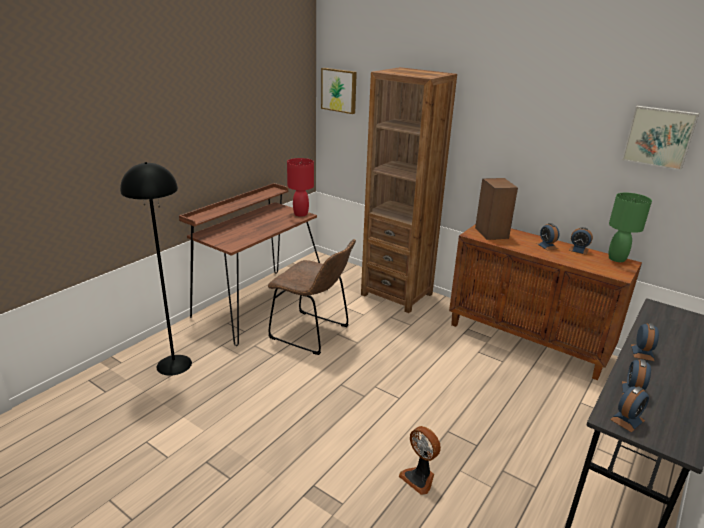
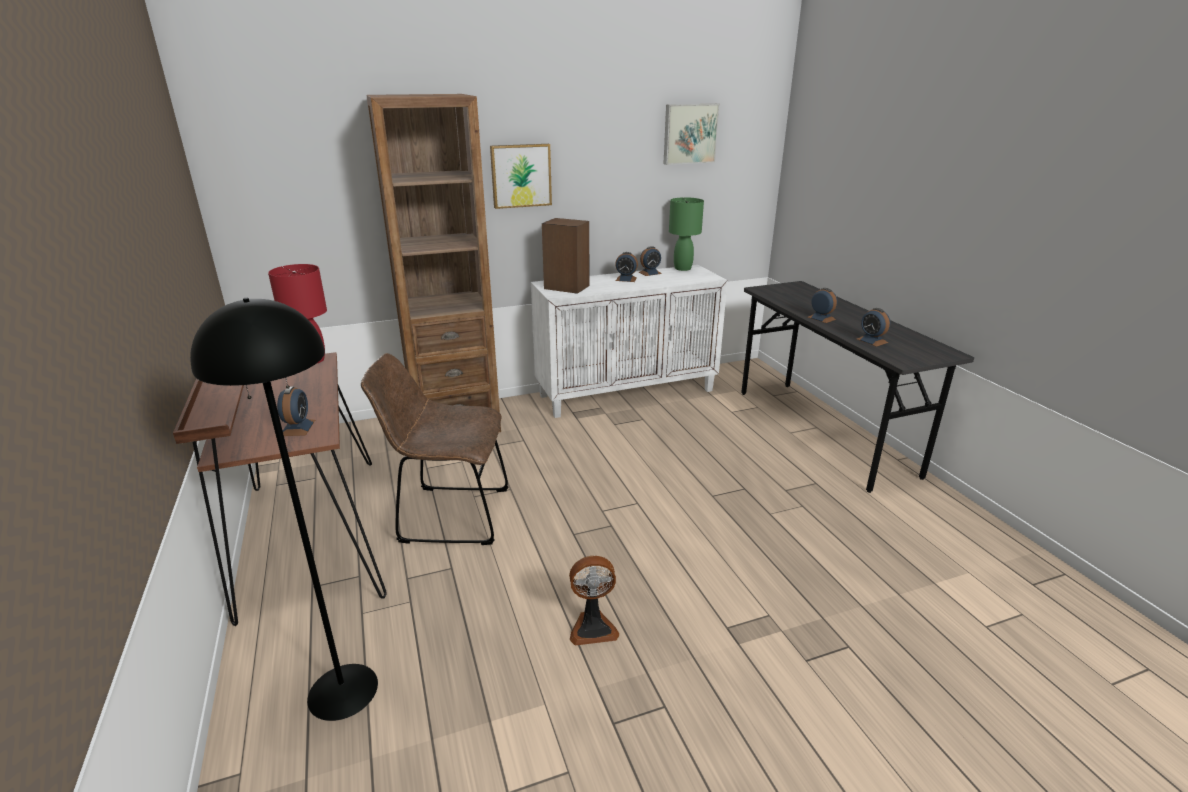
camera: 55 degrees left, 0 degrees up
brown chair [268,239,356,355] -> brown chair turned 150 degrees counterclockwise [361,353,508,545]
picture [321,68,357,114] -> picture moved to [490,144,552,209]
fan [399,426,441,495] -> fan moved to [569,556,619,646]
brown cabinet [449,224,642,380] -> white cabinet [531,265,728,418]
alarm clock [610,386,649,433] -> alarm clock moved to [277,386,315,436]

